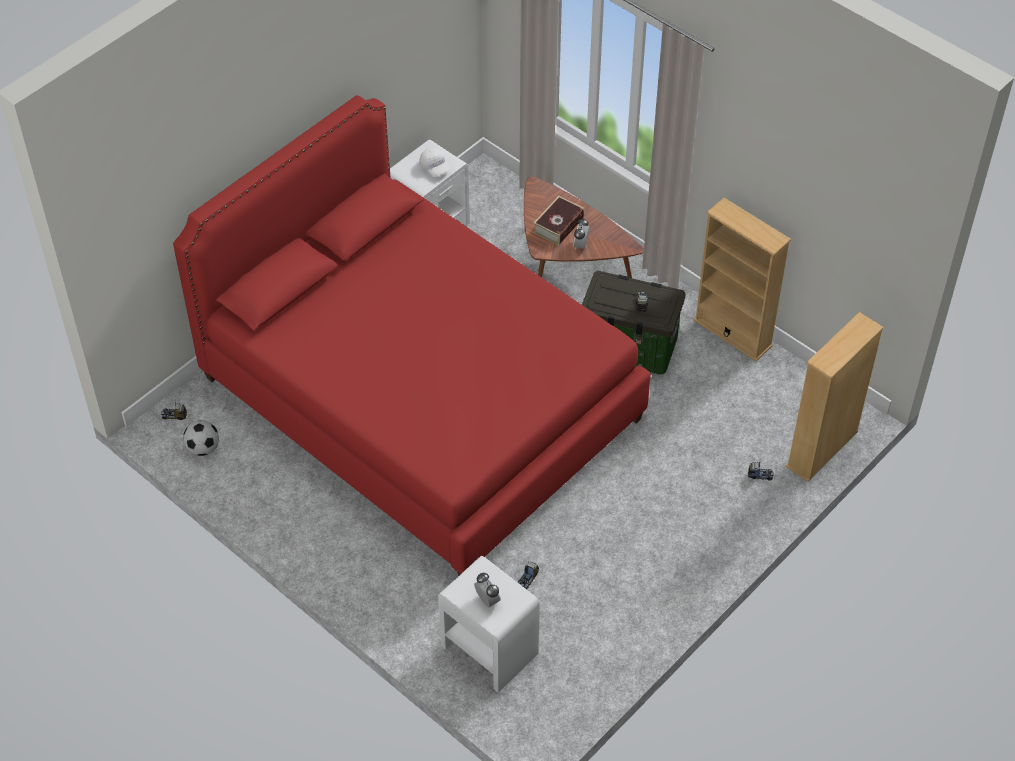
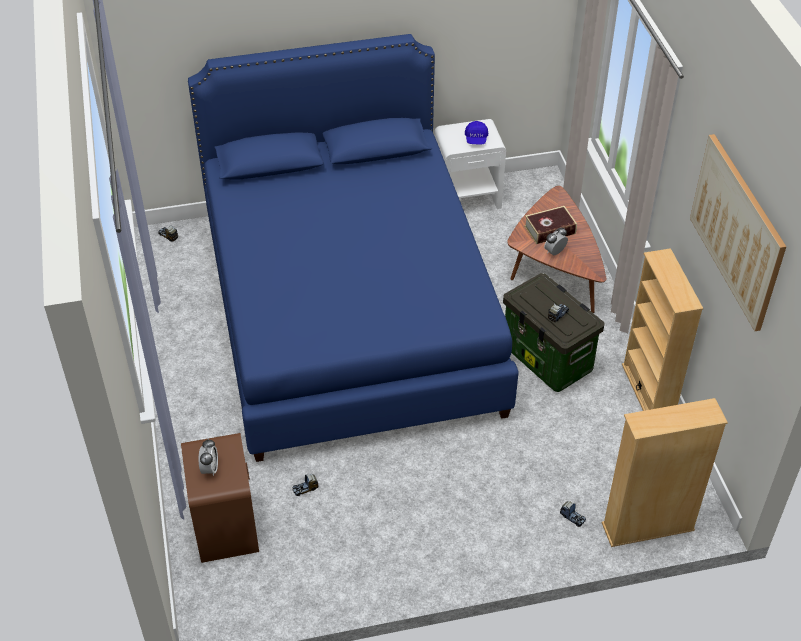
camera: 35 degrees right, 5 degrees down
red bed [173,95,651,576] -> blue bed [188,34,519,462]
football [183,420,219,456] -> none
white cap [419,148,450,176] -> blue cap [465,121,488,144]
white nightstand [438,556,540,693] -> brown nightstand [181,433,259,563]
none -> picture [690,134,786,331]

